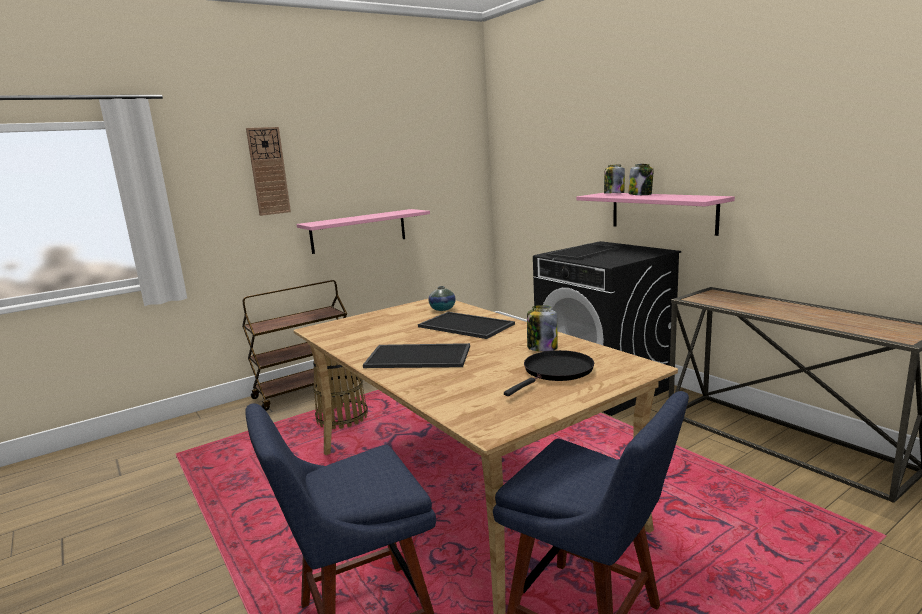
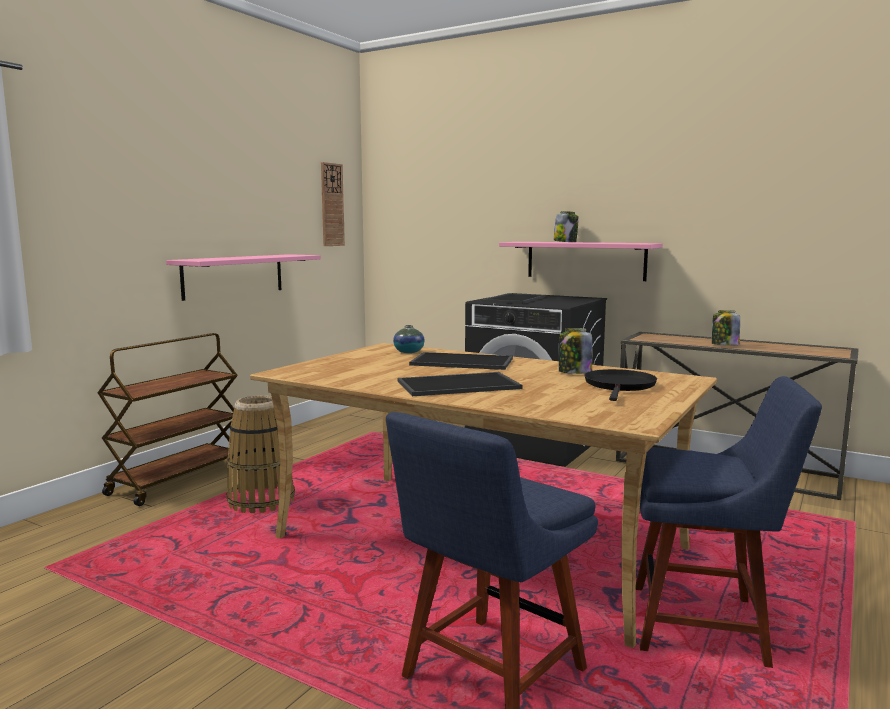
camera: 25 degrees left, 5 degrees down
wall clock [246,127,291,216] -> wall clock moved to [321,162,345,246]
jar [604,165,625,193] -> jar moved to [712,310,740,345]

